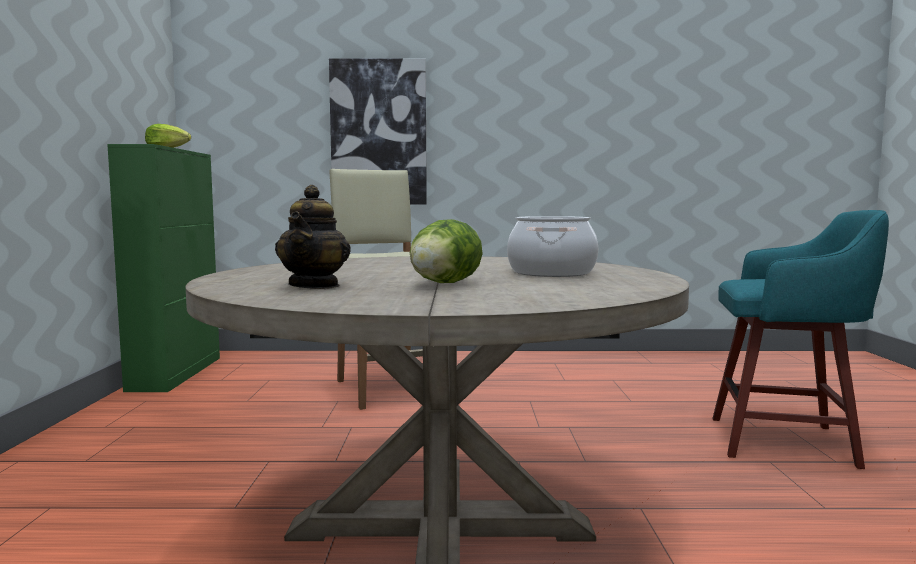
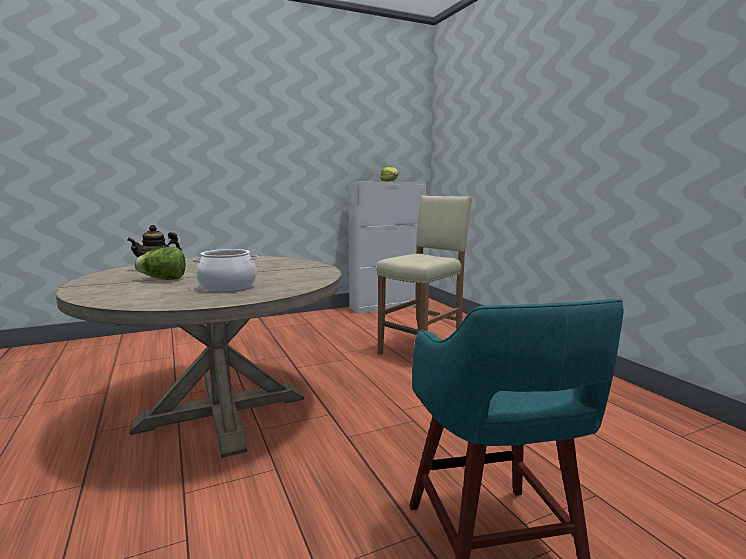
camera: 65 degrees right, 5 degrees up
green cabinet [107,144,220,392] -> white cabinet [348,182,426,314]
picture [329,59,427,205] -> none

